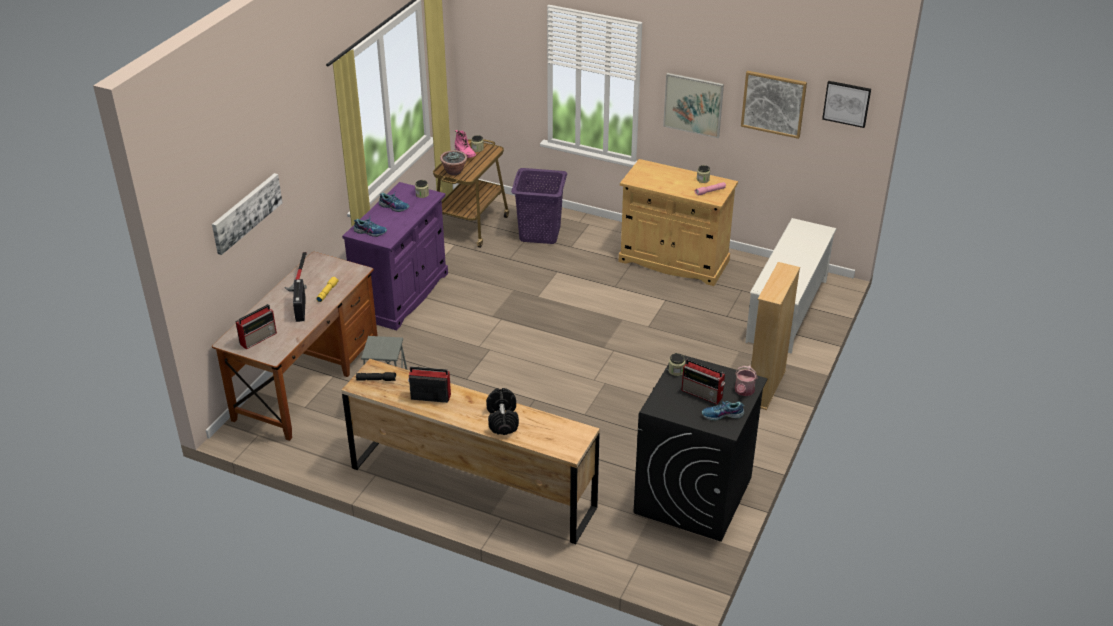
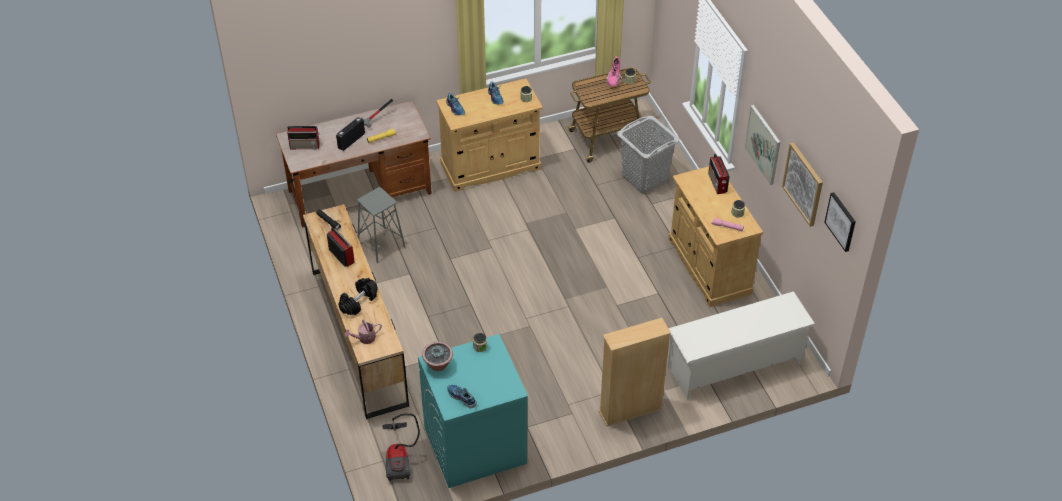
camera: 45 degrees right, 10 degrees up
picture [212,173,282,255] -> none
purple cabinet [342,182,448,330] -> beige cabinet [436,78,543,192]
potted plant [440,150,467,175] -> potted plant moved to [422,342,453,371]
purple laundry basket [511,168,567,244] -> grey laundry basket [617,116,680,193]
black washing machine [634,355,768,542] -> turquoise washing machine [418,334,528,488]
radio [682,359,725,404] -> radio moved to [708,153,730,194]
watering can [735,365,757,396] -> watering can moved to [344,319,382,344]
none -> vacuum cleaner [382,413,420,481]

